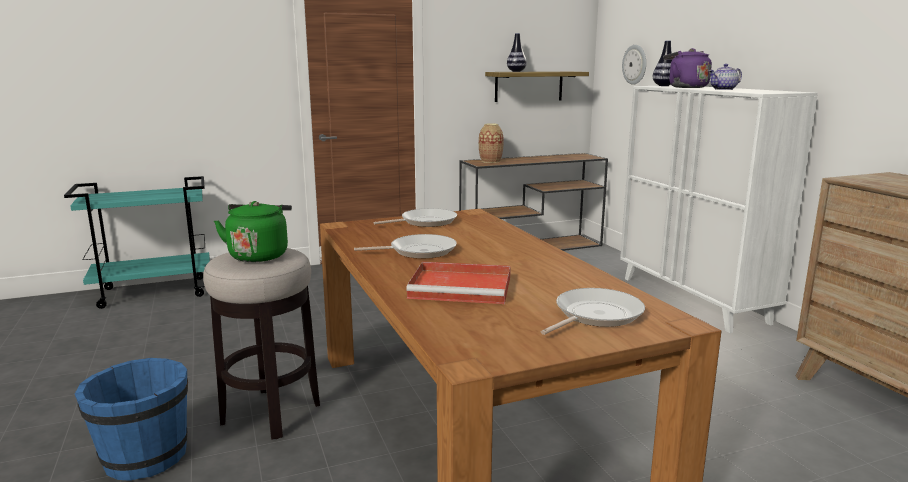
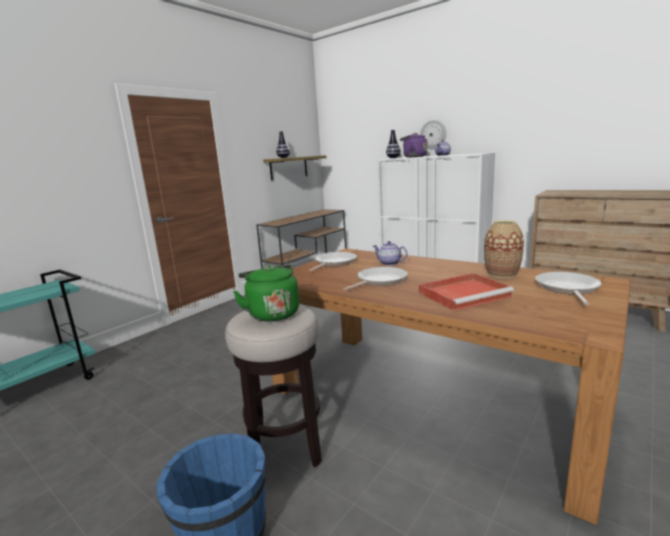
camera: 30 degrees left, 0 degrees up
vase [479,123,504,163] -> vase moved to [484,220,524,278]
wall clock [622,45,646,85] -> wall clock moved to [420,120,446,149]
none -> teapot [373,241,408,265]

